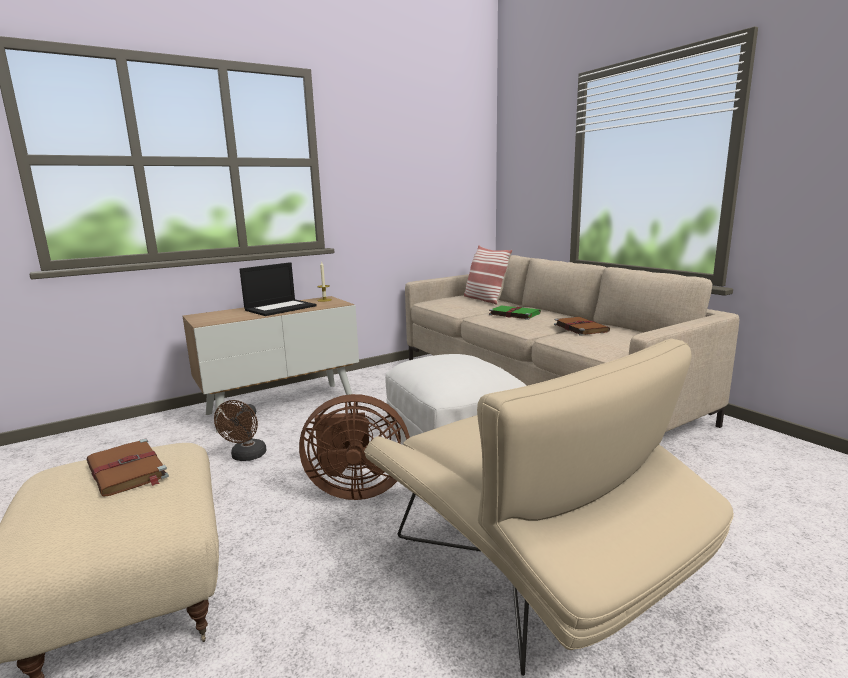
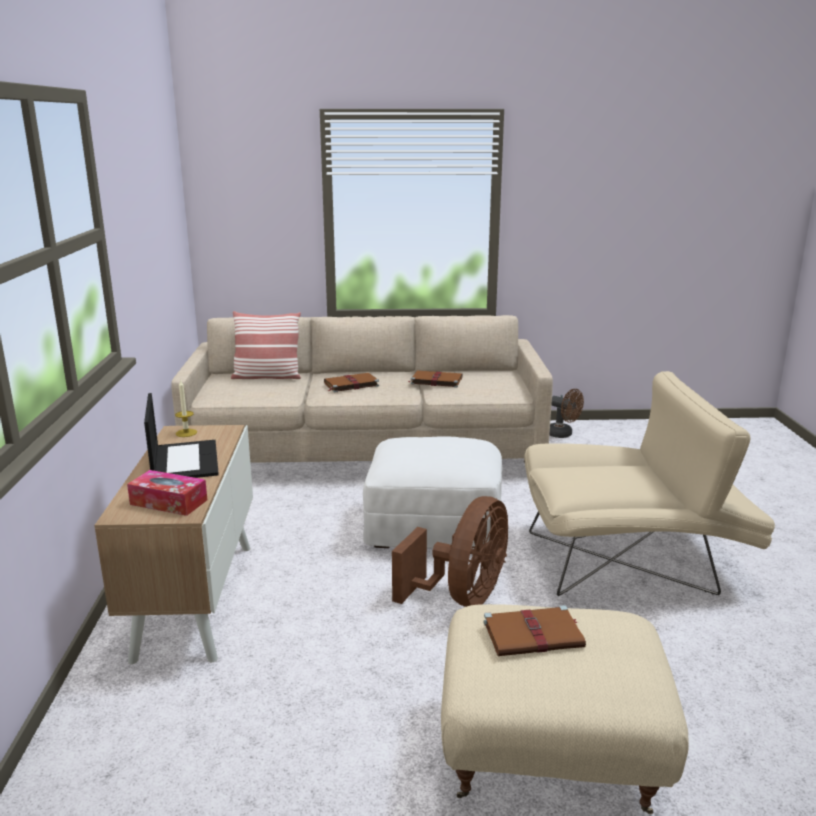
camera: 60 degrees left, 5 degrees up
brown fan [214,400,266,461] -> brown fan moved to [549,389,584,438]
green book [488,306,541,320] -> brown book [324,373,379,392]
none -> tissue box [127,470,207,516]

